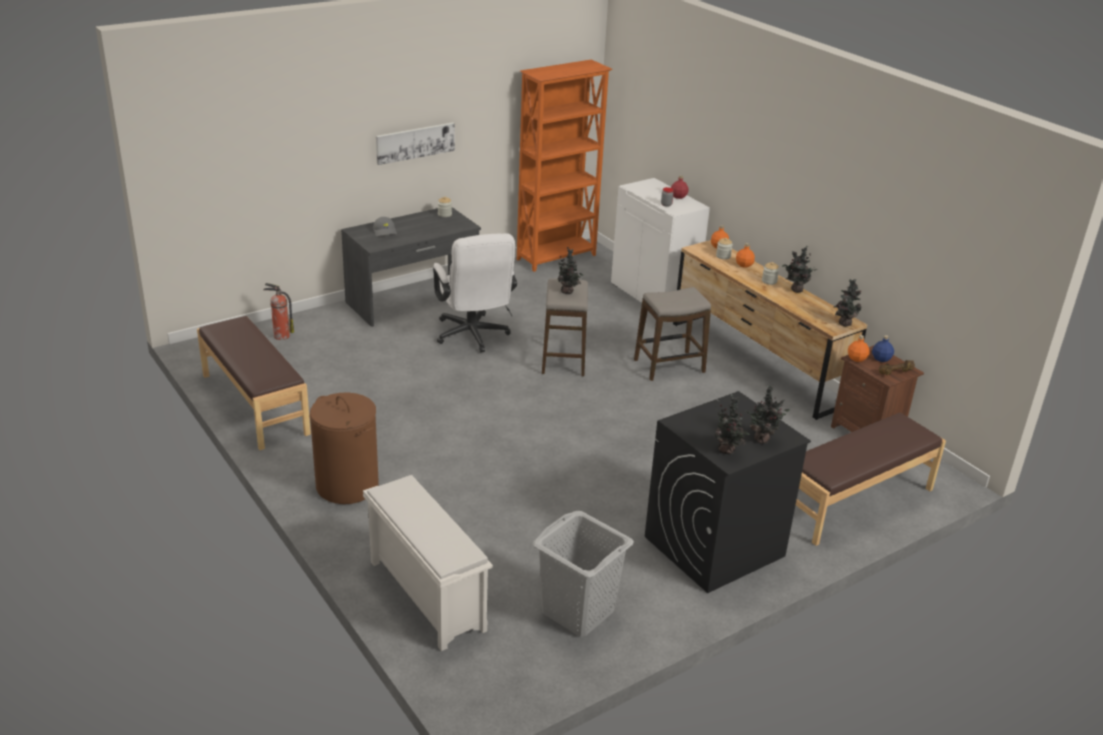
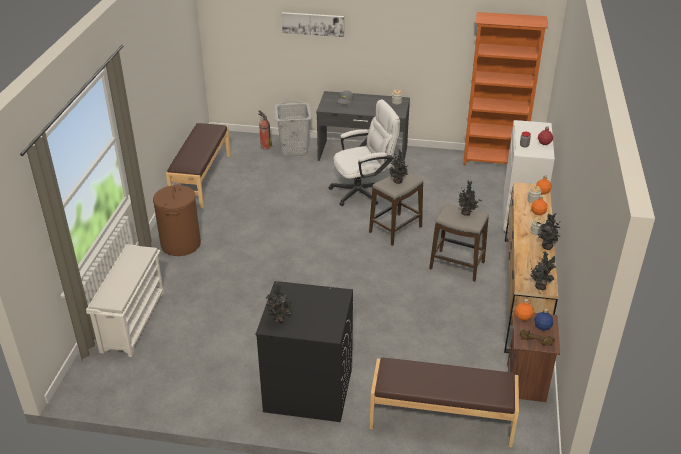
camera: 45 degrees right, 5 degrees up
picture [376,122,455,165] -> picture moved to [282,12,344,37]
white office chair [433,233,517,352] -> white office chair turned 135 degrees counterclockwise [329,99,400,206]
grey laundry basket [532,511,634,637] -> grey laundry basket moved to [274,101,312,156]
potted plant [745,385,790,444] -> potted plant moved to [458,180,482,216]

